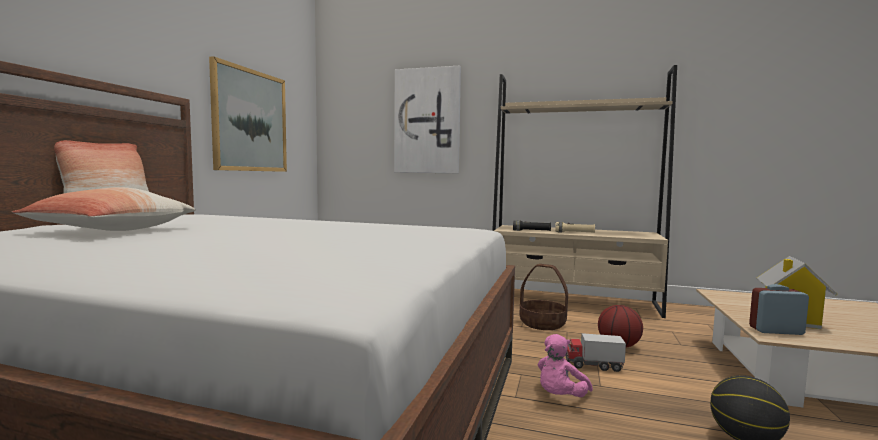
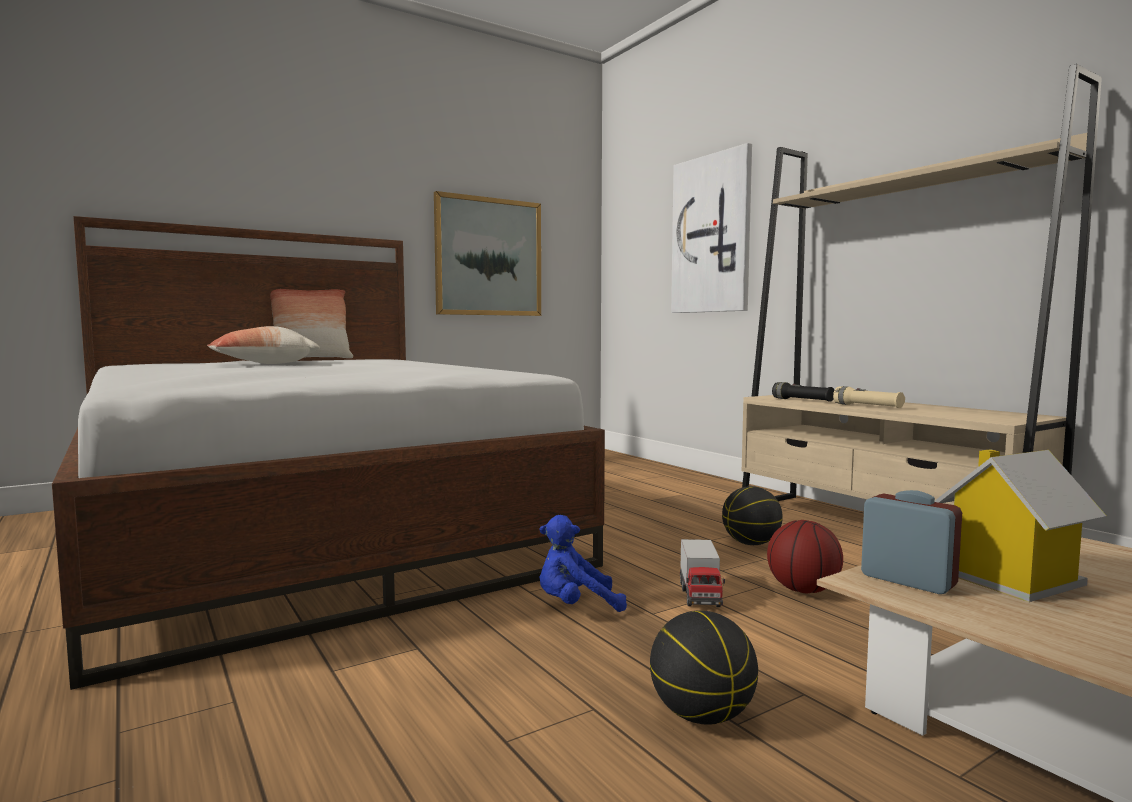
camera: 40 degrees right, 0 degrees up
basket [519,264,568,330] -> basketball [722,486,783,545]
pink plush toy [538,334,593,397] -> blue plush toy [539,515,627,612]
toy truck [565,333,626,372] -> toy truck turned 135 degrees counterclockwise [680,539,725,607]

